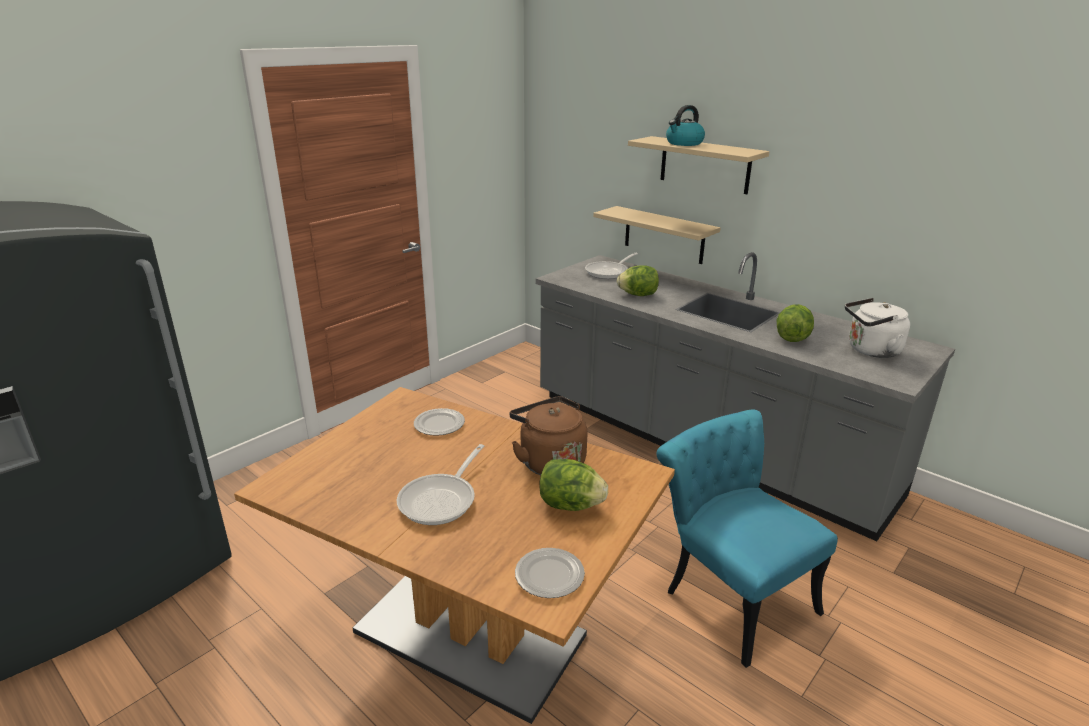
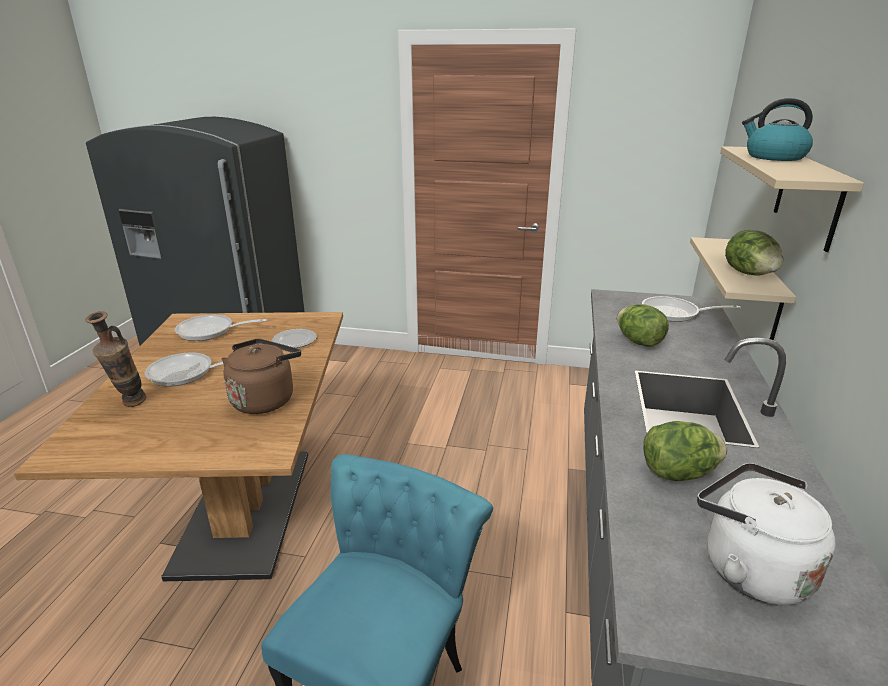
camera: 60 degrees right, 0 degrees up
plate [515,548,585,598] -> none
lettuce [539,459,608,511] -> lettuce moved to [725,230,783,276]
none -> vase [85,311,146,407]
none -> frying pan [175,315,267,341]

